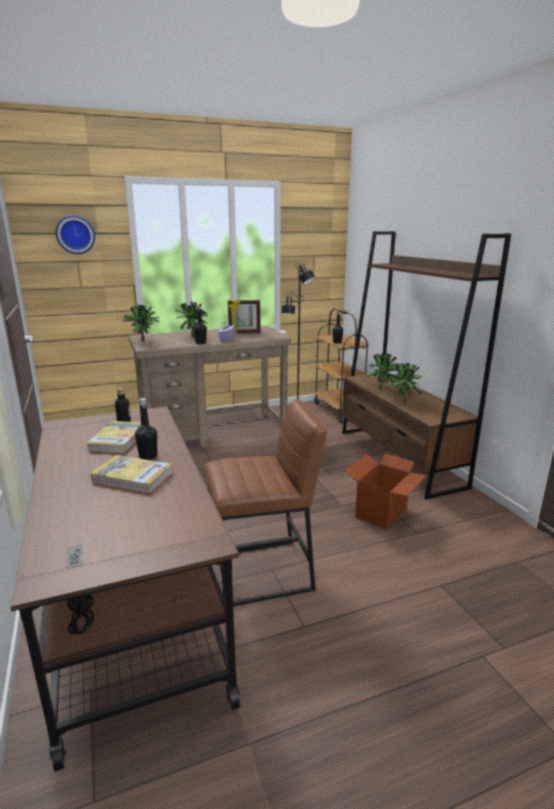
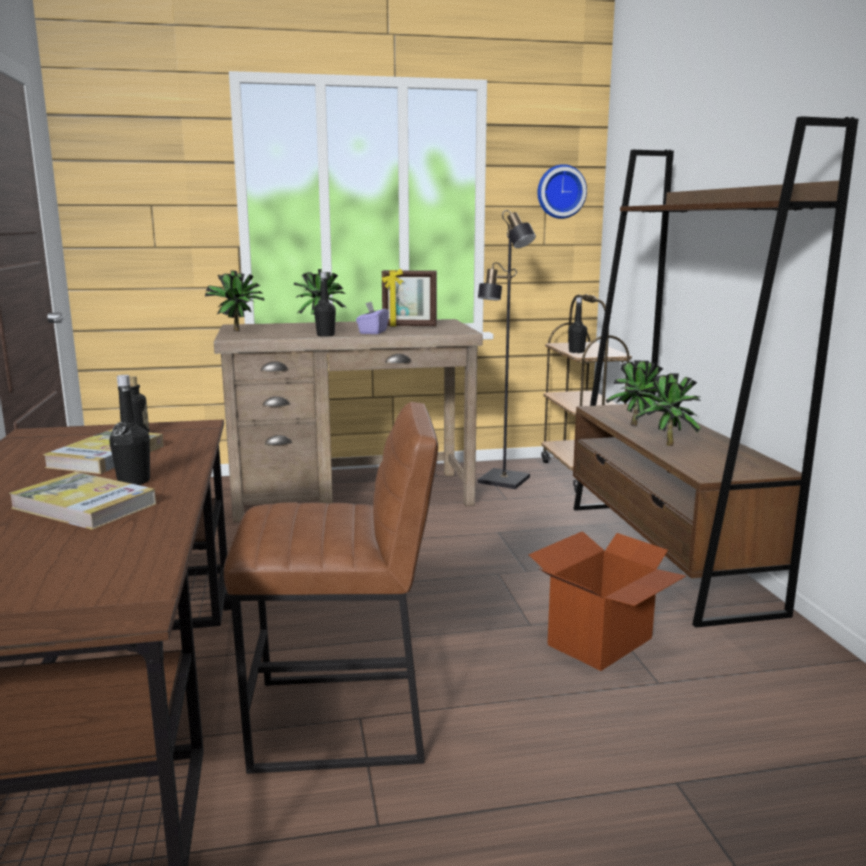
camera: 10 degrees right, 5 degrees down
wall clock [56,215,95,254] -> wall clock moved to [537,164,587,219]

